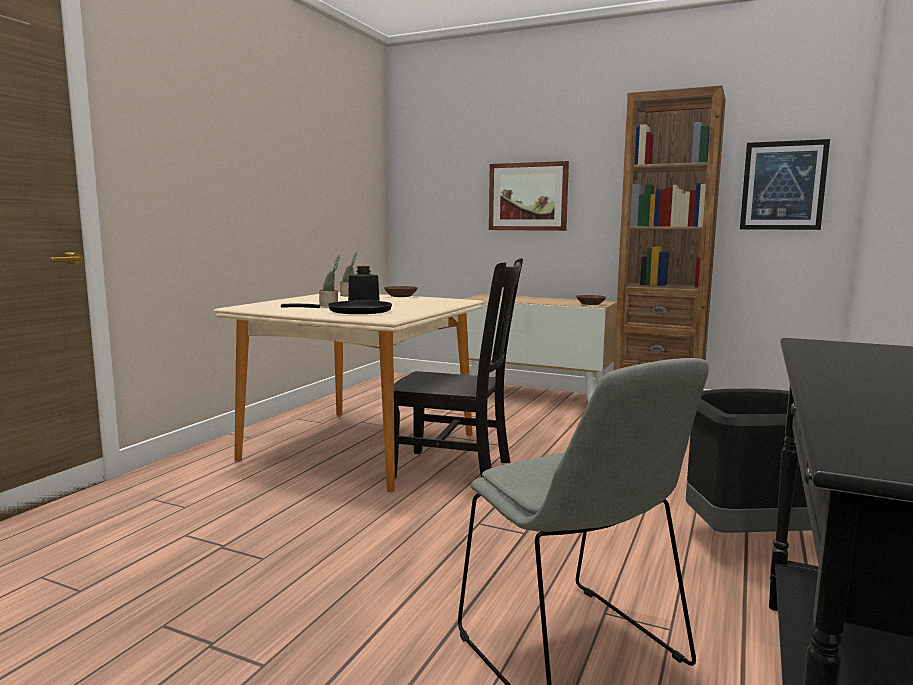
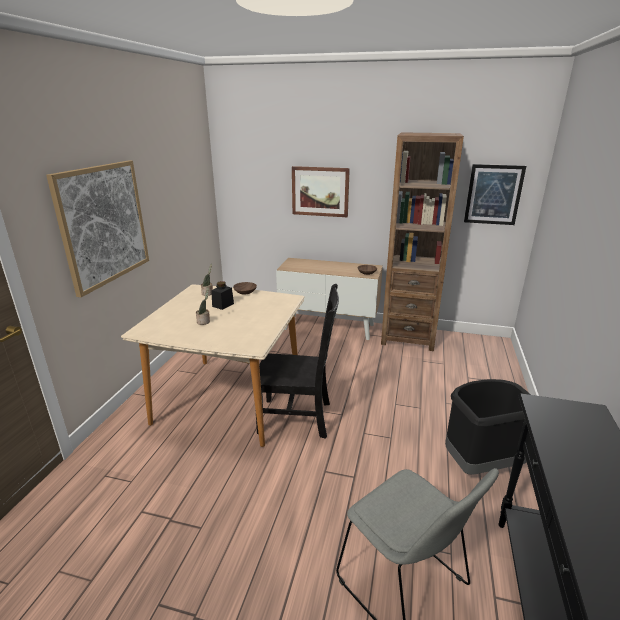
camera: 10 degrees left, 15 degrees up
black frying pan [281,301,392,314] -> none
none -> picture [46,161,149,297]

